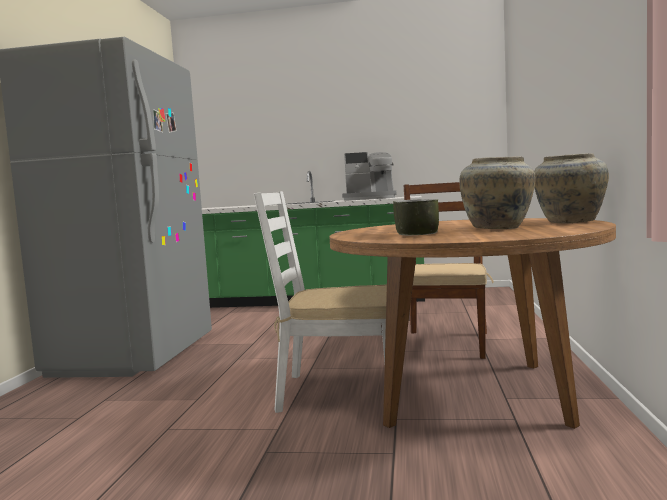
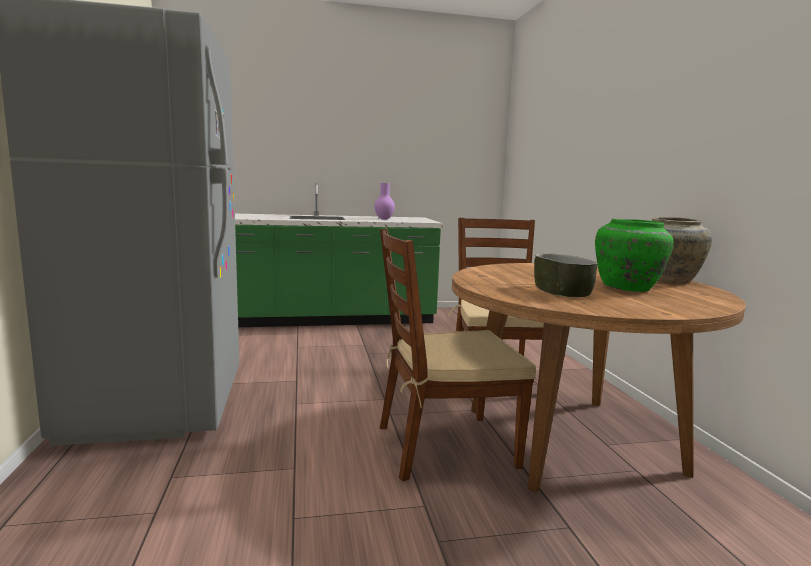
camera: 20 degrees left, 5 degrees up
white chair [254,191,387,413] -> brown chair [380,228,536,481]
coffee machine [342,152,397,200] -> purple vase [374,183,395,220]
beige vase [459,157,536,229] -> green vase [595,219,674,292]

